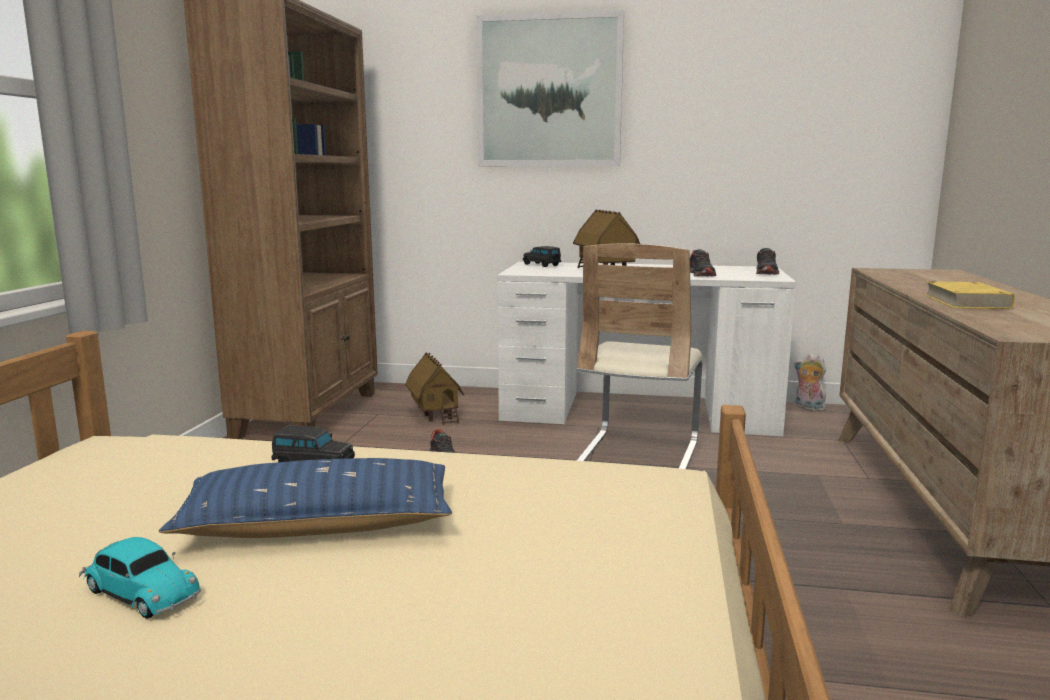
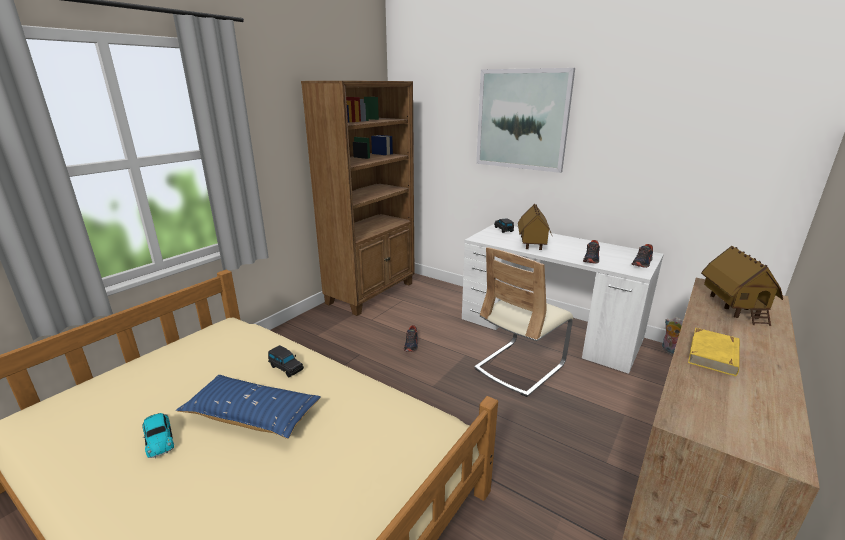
camera: 25 degrees right, 10 degrees up
toy house [405,352,464,425] -> toy house moved to [701,246,783,326]

